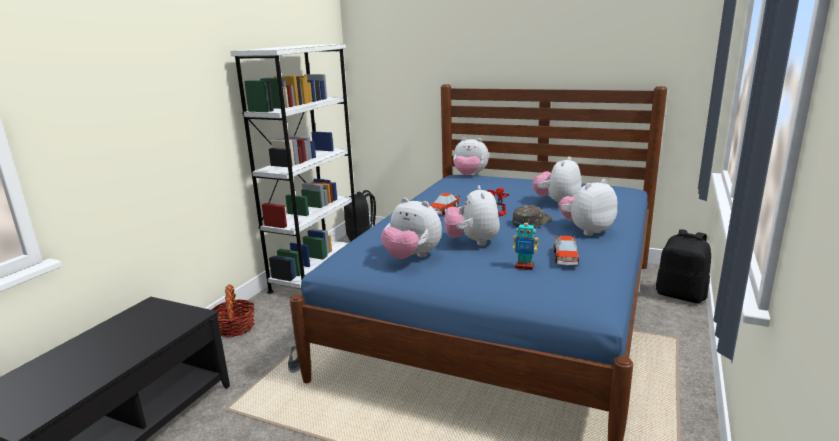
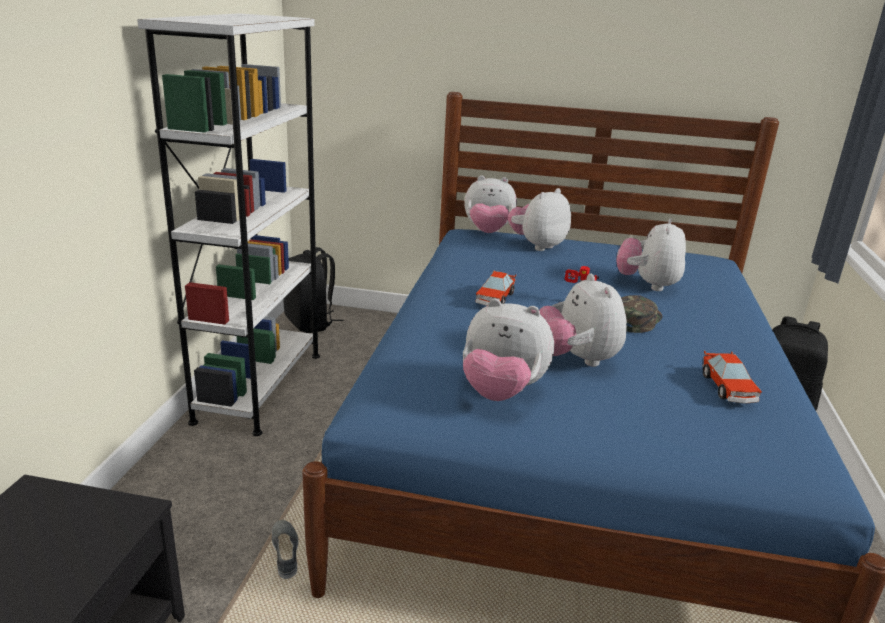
camera: 15 degrees left, 5 degrees up
basket [211,285,255,337] -> none
toy robot [513,218,538,270] -> none
plush toy [558,179,618,236] -> plush toy moved to [508,188,571,251]

